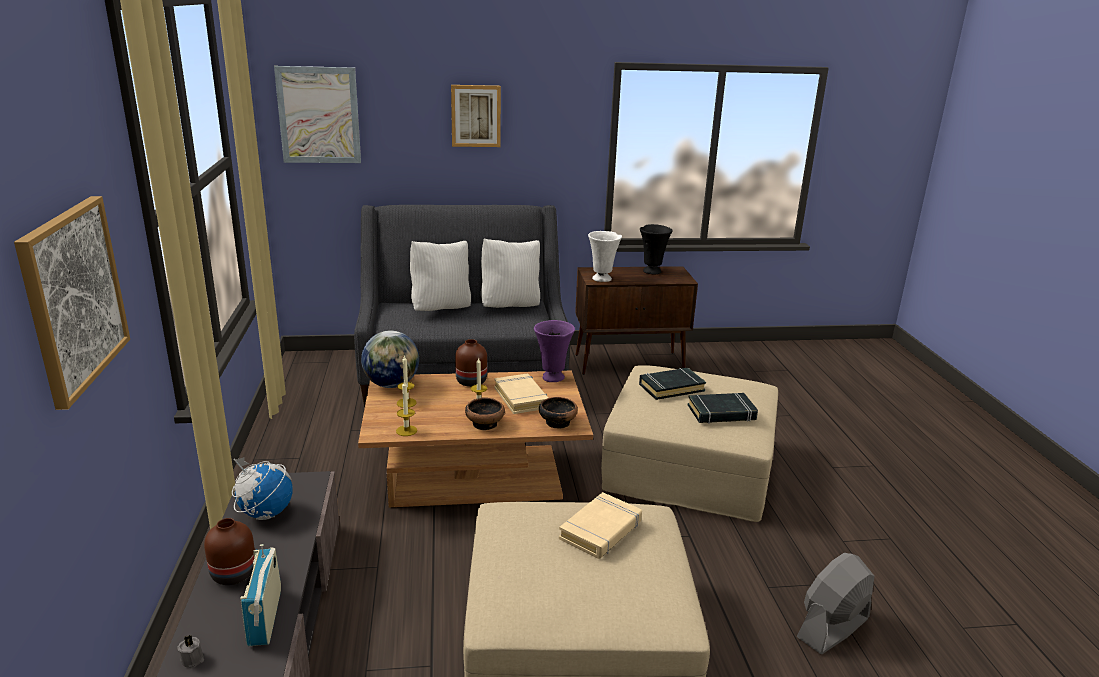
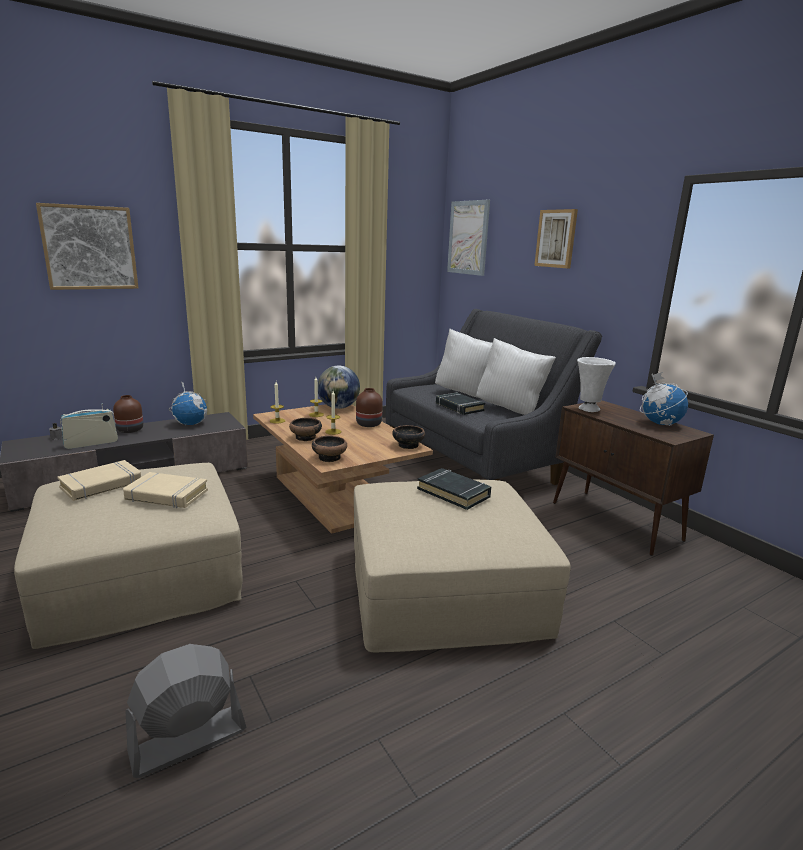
camera: 65 degrees right, 5 degrees down
beige book [494,374,548,414] -> beige book moved to [58,460,141,501]
purple vase [534,320,575,382] -> bowl [392,425,425,449]
black vase [640,224,672,274] -> globe [640,372,688,426]
black book [688,393,758,423] -> black book moved to [436,393,485,415]
grey fan [797,553,874,654] -> grey fan turned 60 degrees counterclockwise [125,644,246,778]

